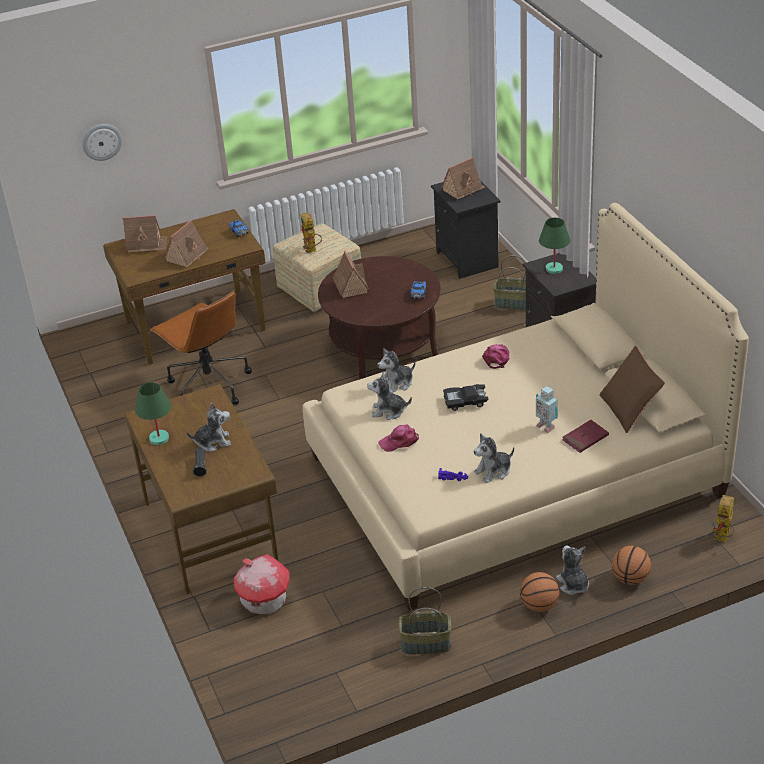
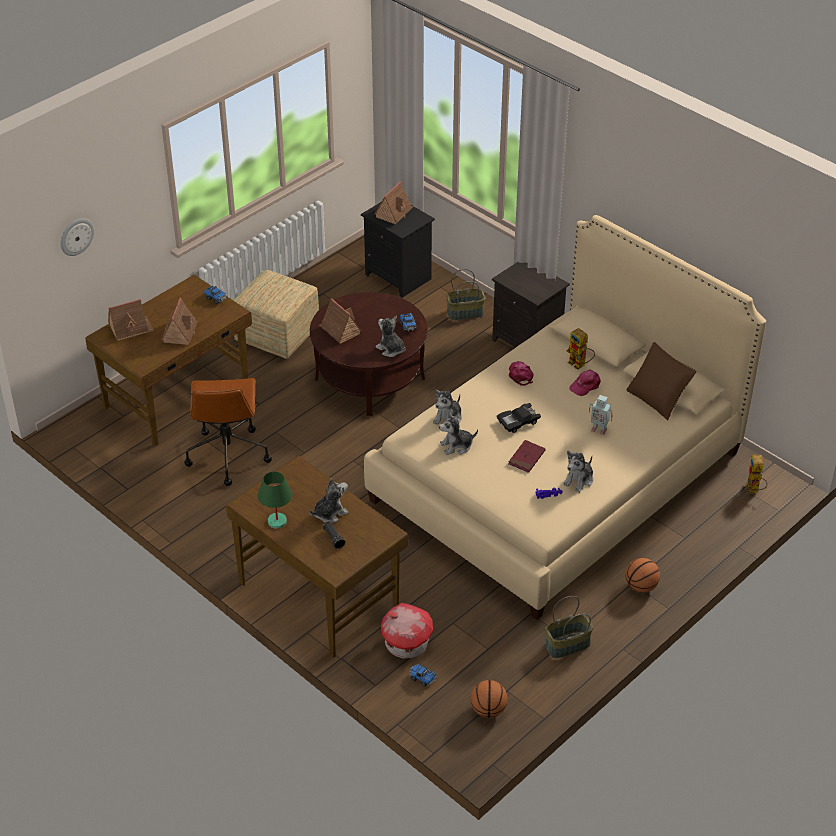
camera: 25 degrees left, 5 degrees up
brown office chair [150,291,252,405] -> brown office chair turned 60 degrees clockwise [184,378,272,486]
toy robot [301,212,322,253] -> toy robot moved to [567,328,595,370]
pink cap [378,424,419,452] -> pink cap moved to [569,370,601,396]
green table lamp [539,218,570,274] -> none
plush toy [556,545,589,595] -> plush toy moved to [376,316,406,357]
red book [562,420,609,453] -> red book moved to [508,440,546,473]
basketball [612,546,651,585] -> basketball moved to [470,680,508,718]
none -> toy truck [409,664,436,687]

